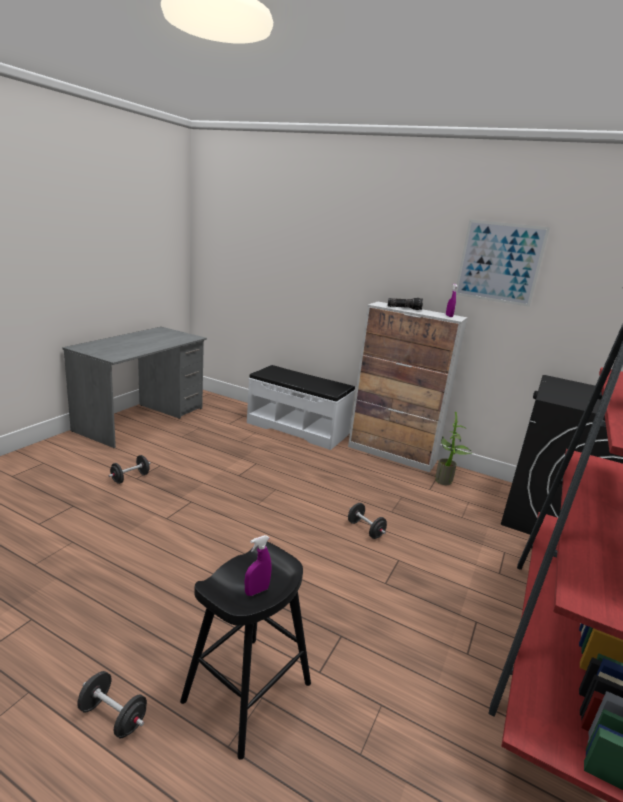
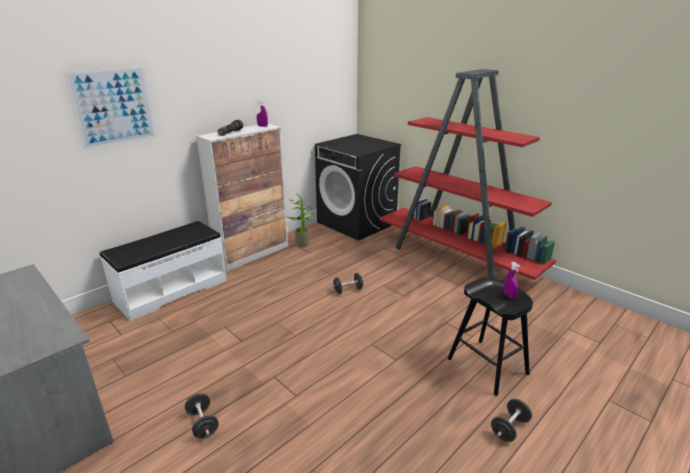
camera: 70 degrees left, 5 degrees up
picture [456,220,550,307] -> picture moved to [64,66,156,150]

